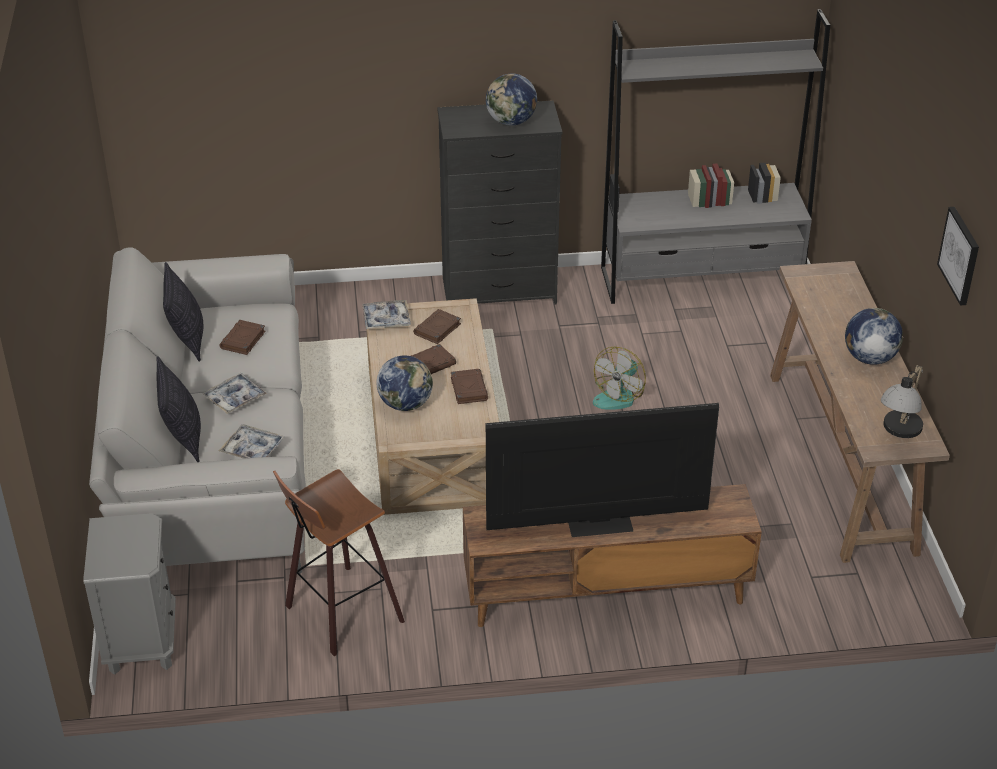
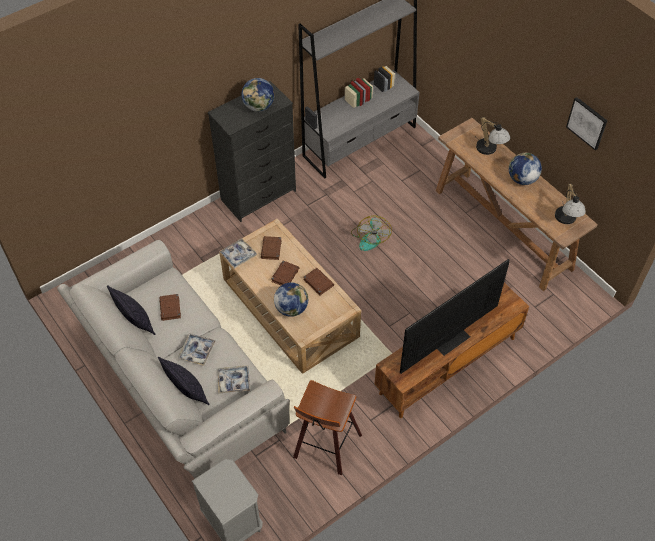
camera: 30 degrees left, 15 degrees up
none -> table lamp [475,117,510,155]

